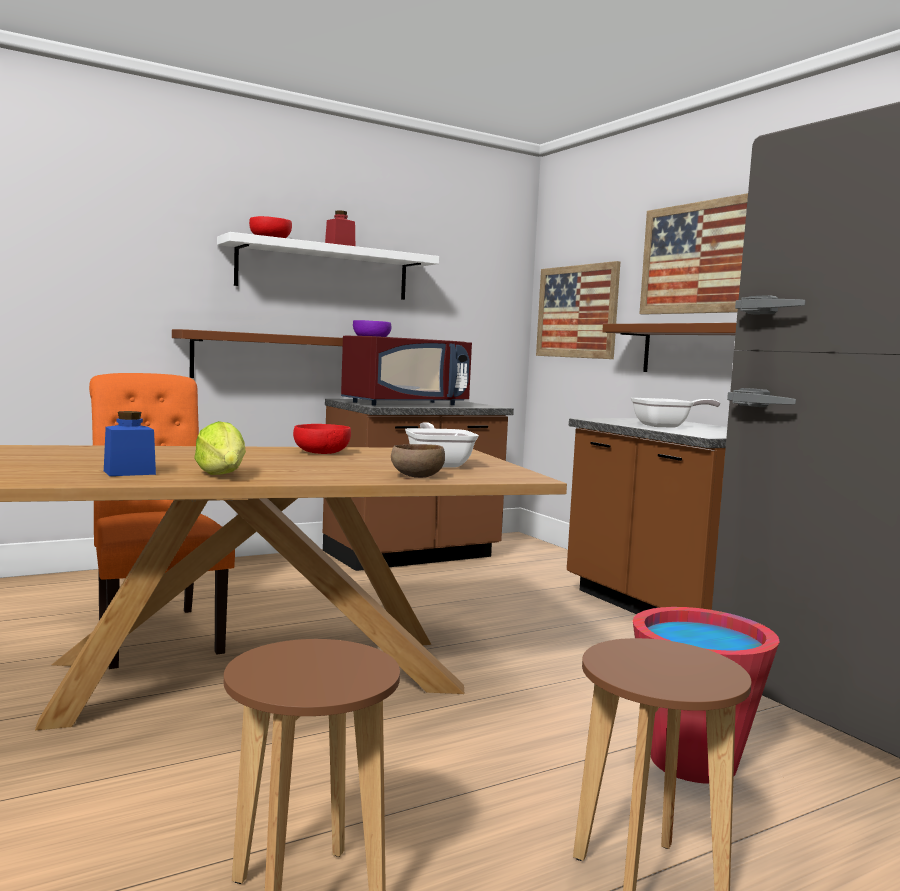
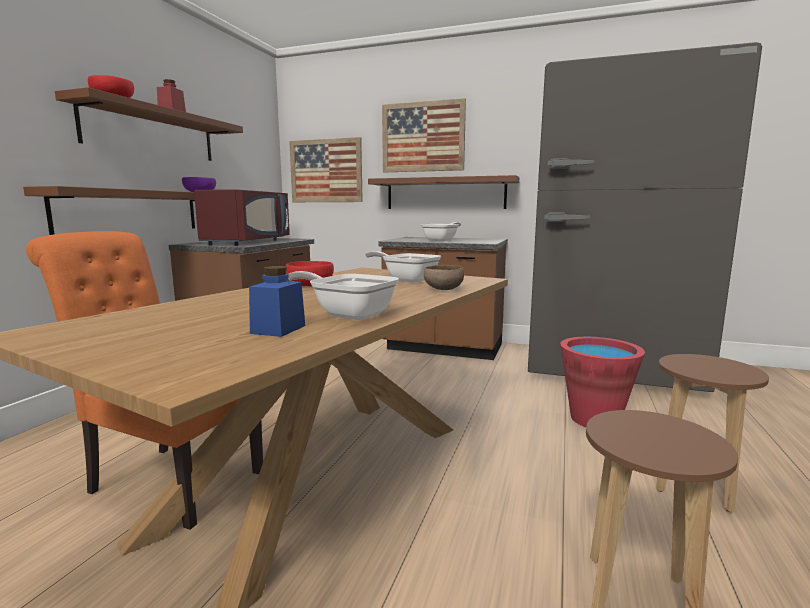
camera: 40 degrees left, 5 degrees up
lettuce [194,421,246,475] -> frying pan [288,271,399,320]
white shelf [217,232,439,300] -> brown shelf [55,87,243,161]

